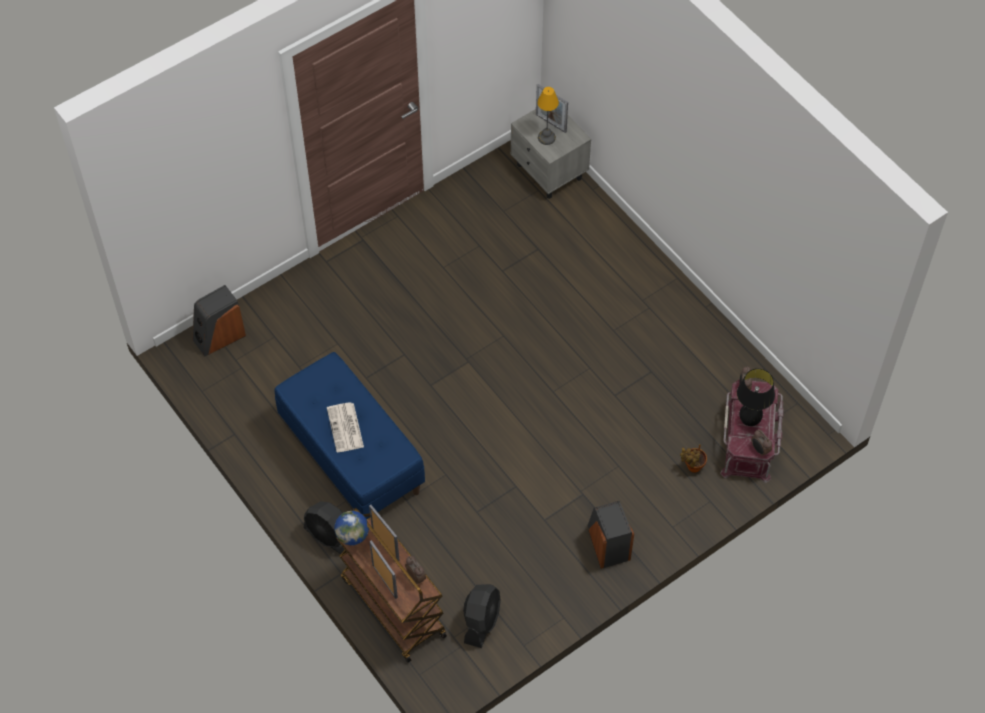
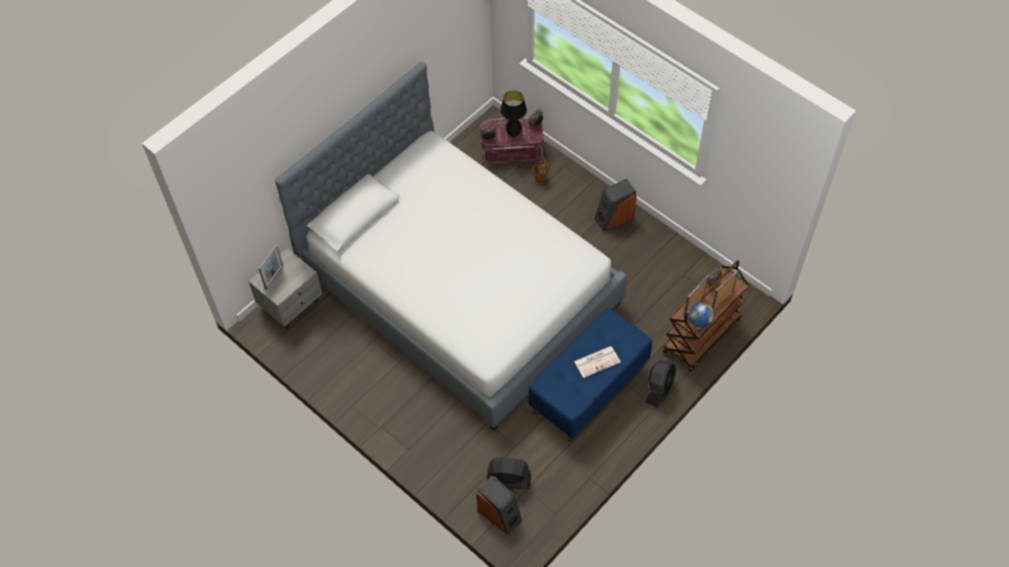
camera: 100 degrees left, 0 degrees up
black fan [463,584,501,648] -> black fan moved to [487,457,531,489]
table lamp [537,87,559,145] -> none
none -> bed [275,62,627,431]

